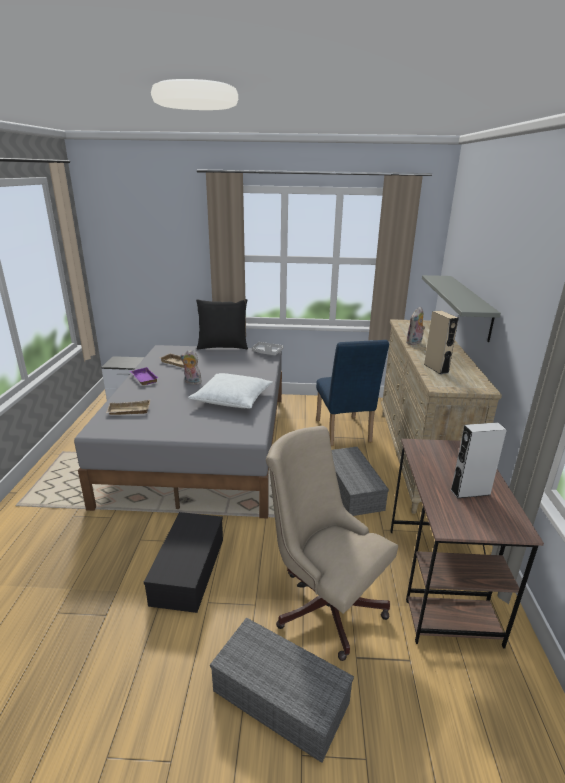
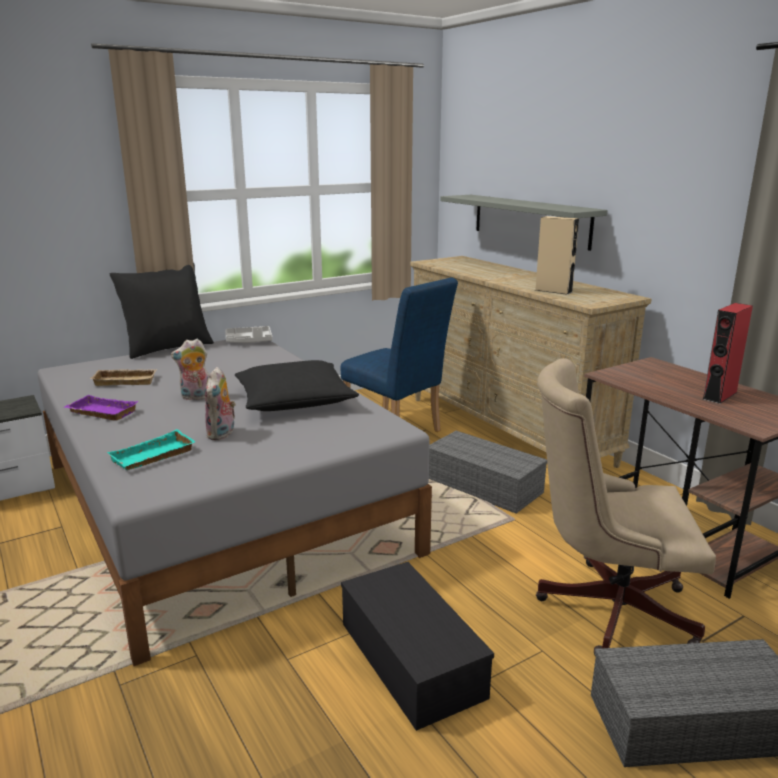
camera: 35 degrees left, 5 degrees down
beige tray [106,400,150,415] -> turquoise tray [107,429,196,470]
white pillow [188,373,273,409] -> black pillow [235,360,359,411]
plush toy [406,307,425,345] -> plush toy moved to [205,367,236,441]
grey speaker [450,422,507,498] -> red speaker [703,303,753,404]

